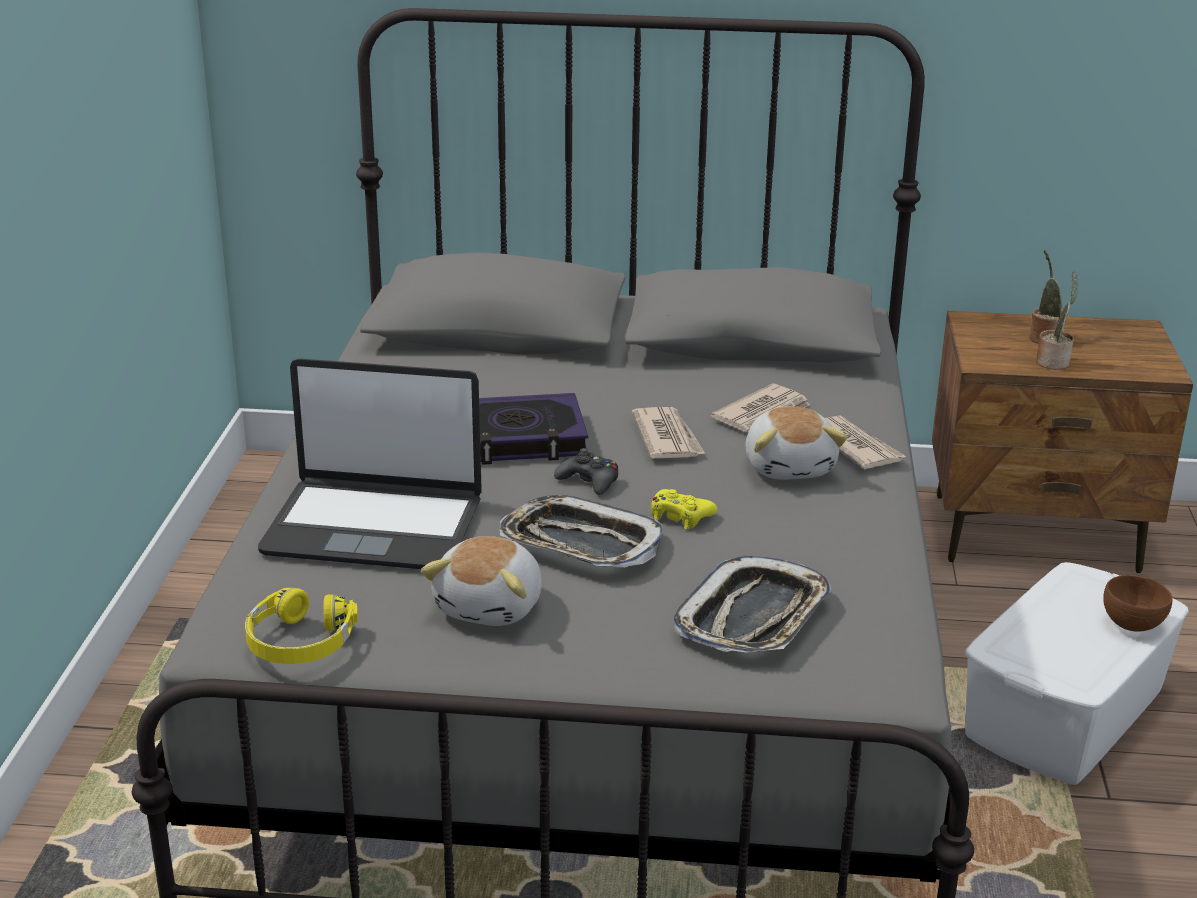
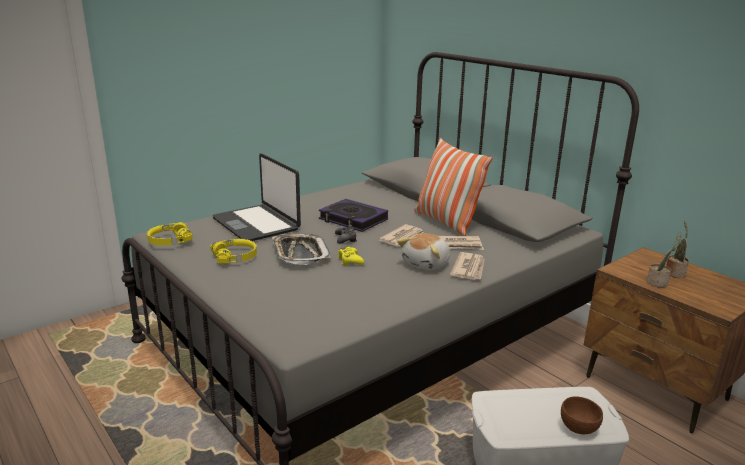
camera: 45 degrees right, 5 degrees down
plush toy [421,536,542,626] -> yellow headphones [210,239,257,264]
tray [673,556,831,653] -> none
none -> pillow [414,138,493,236]

